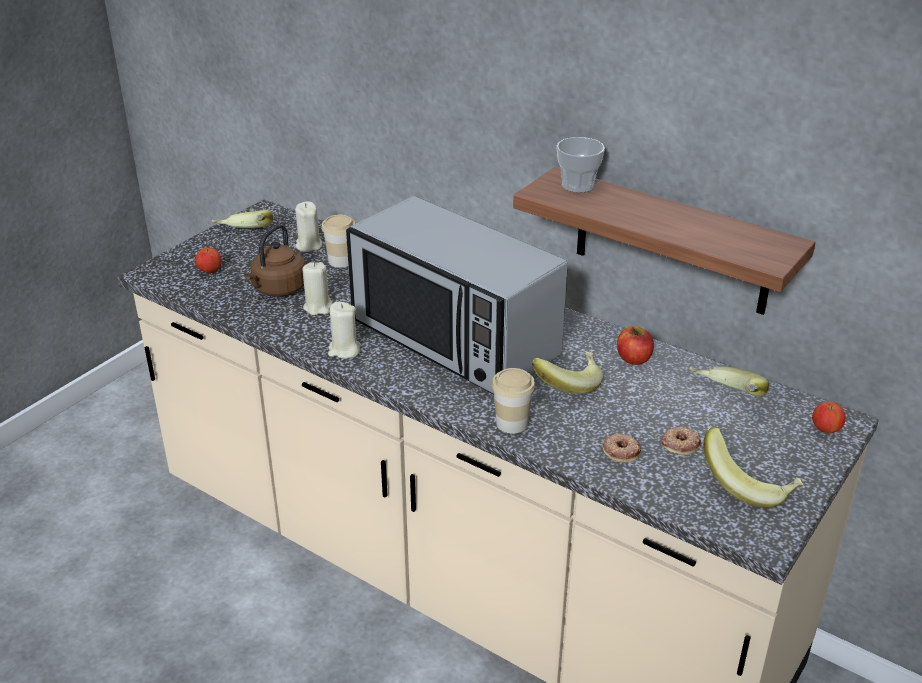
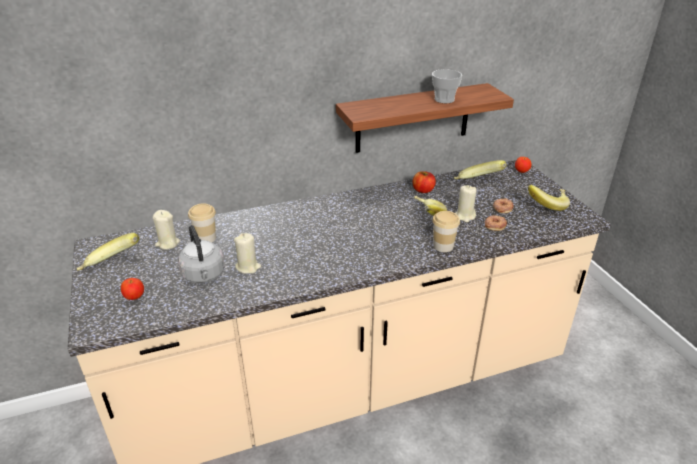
camera: 55 degrees left, 0 degrees up
brown kettle [244,224,306,297] -> grey kettle [178,225,225,283]
beige candle [328,302,361,359] -> beige candle moved to [455,185,477,222]
microwave [346,196,568,395] -> none
cup [556,137,605,193] -> cup moved to [432,69,462,103]

